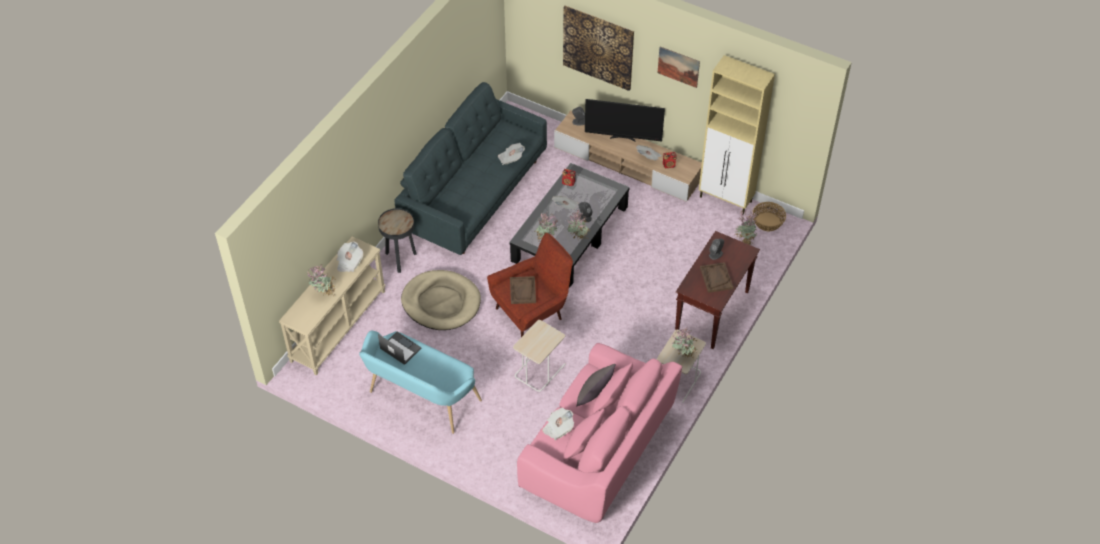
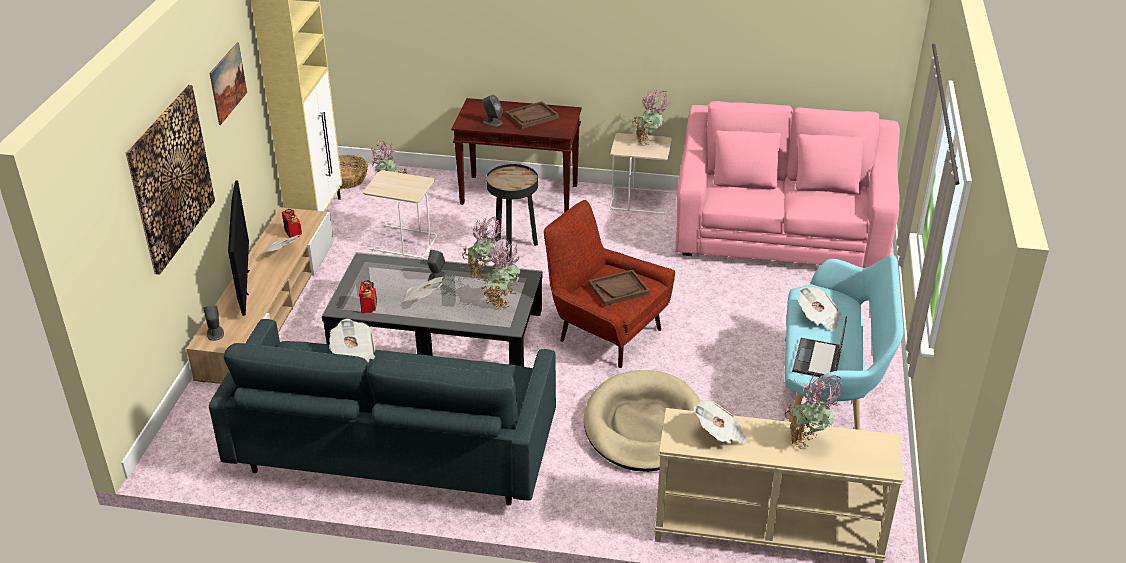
camera: 110 degrees left, 15 degrees down
black side table [378,208,416,273] -> black side table moved to [486,164,538,262]
beige side table [513,320,566,392] -> beige side table moved to [363,170,438,259]
newspaper [542,408,574,440] -> newspaper moved to [799,287,841,331]
grey pillow [576,364,616,406] -> none

